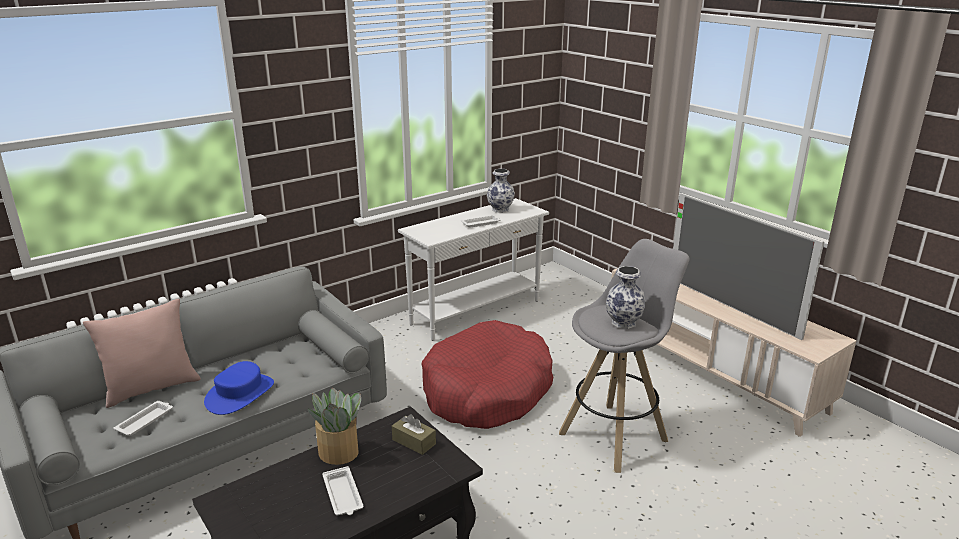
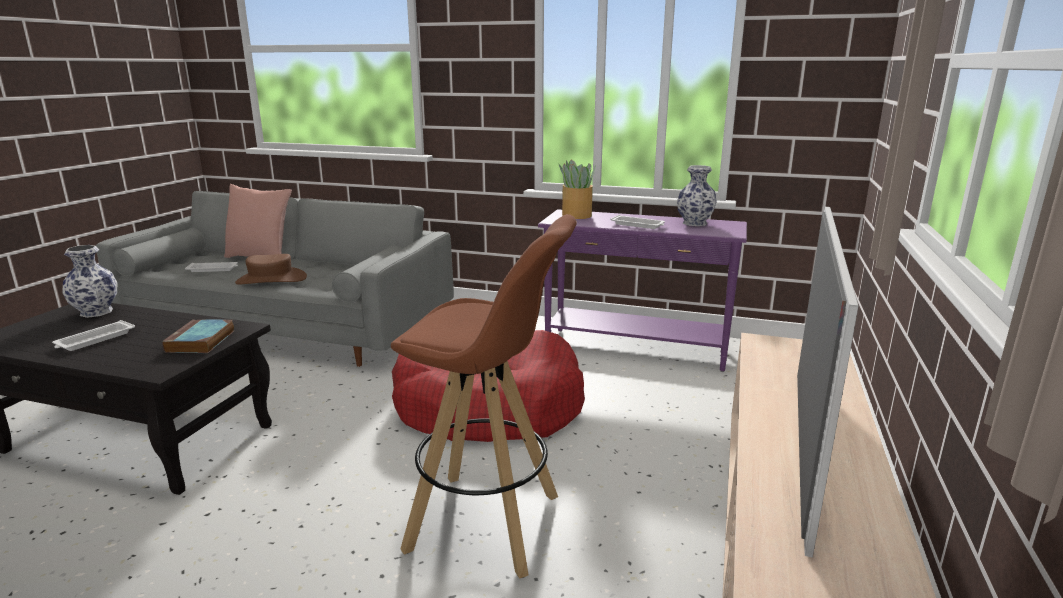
camera: 55 degrees right, 5 degrees down
blue hat [204,361,274,415] -> brown hat [235,254,307,285]
potted plant [308,388,361,465] -> potted plant moved to [559,159,596,219]
brown tissue box [392,414,436,455] -> book [162,319,235,353]
white console table [398,198,549,341] -> purple console table [538,209,747,372]
grey stool [559,239,690,473] -> brown stool [391,214,577,579]
vase [606,266,645,329] -> vase moved to [62,245,117,318]

